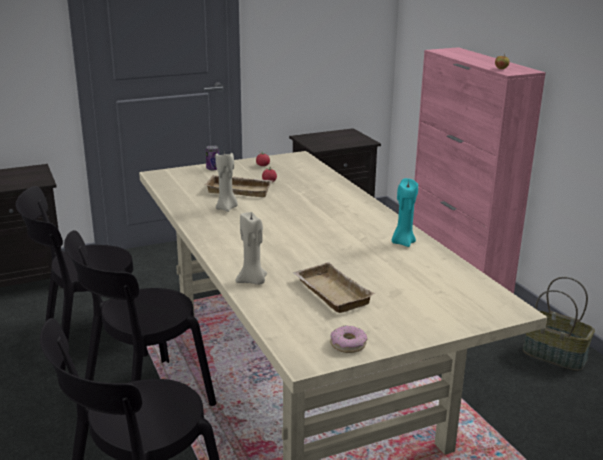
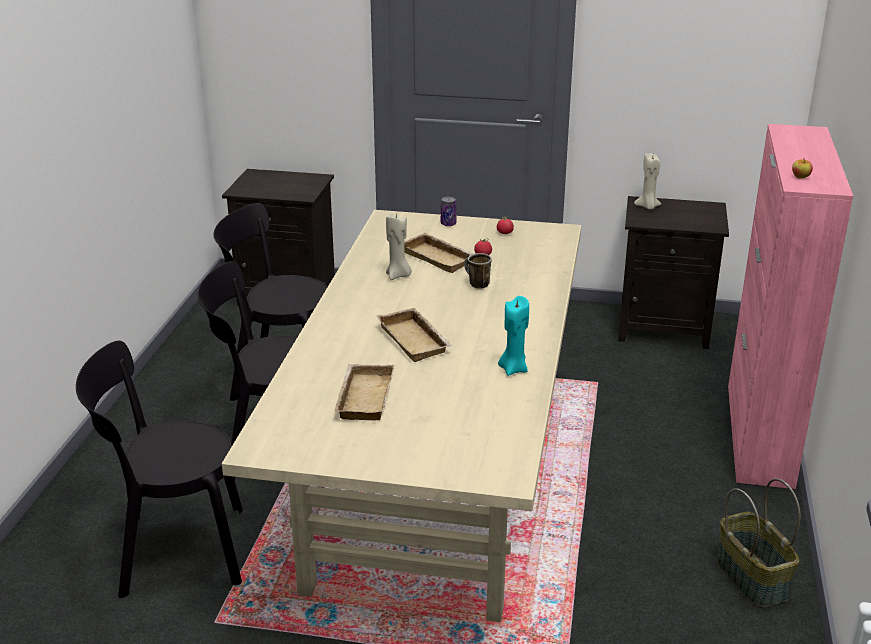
camera: 35 degrees right, 5 degrees up
beige candle [236,212,267,285] -> beige candle moved to [634,153,661,209]
donut [330,325,367,353] -> none
none -> beige tray [377,308,453,362]
none -> mug [464,253,492,289]

